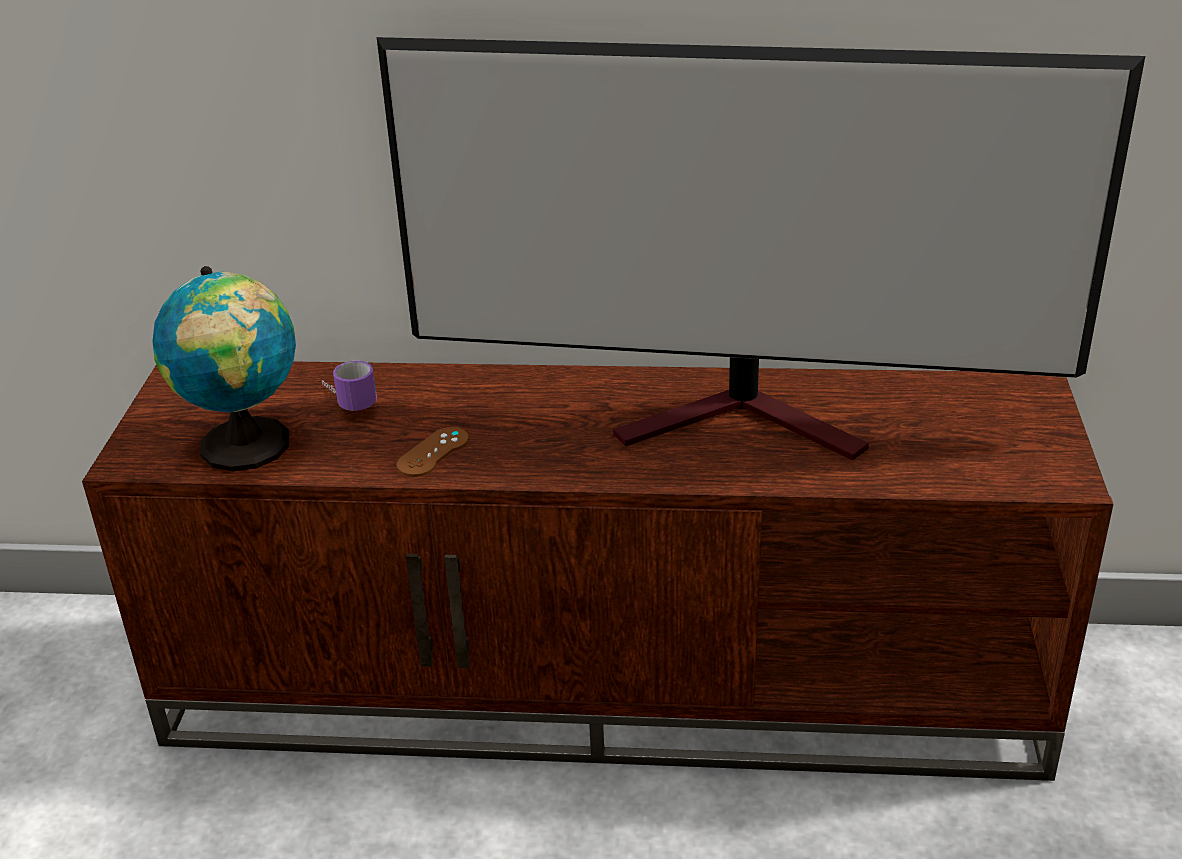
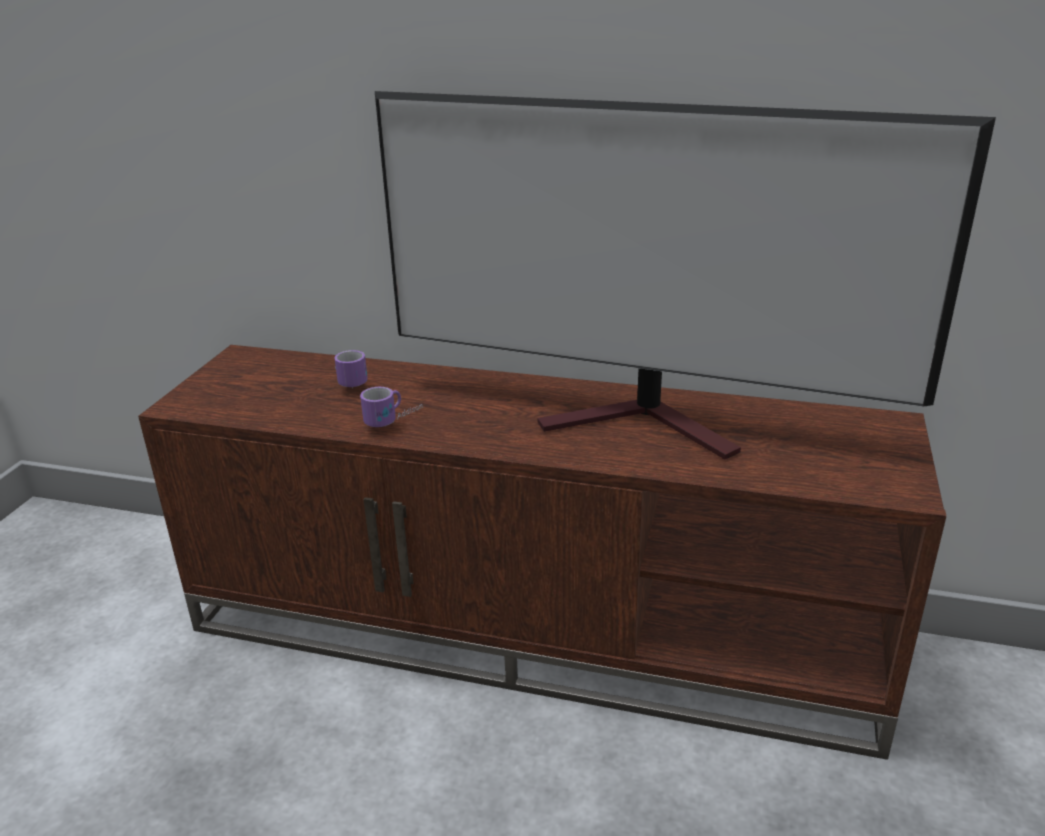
camera: 10 degrees right, 5 degrees down
globe [152,266,296,472] -> none
brown game controller [396,427,469,477] -> mug [360,387,423,427]

